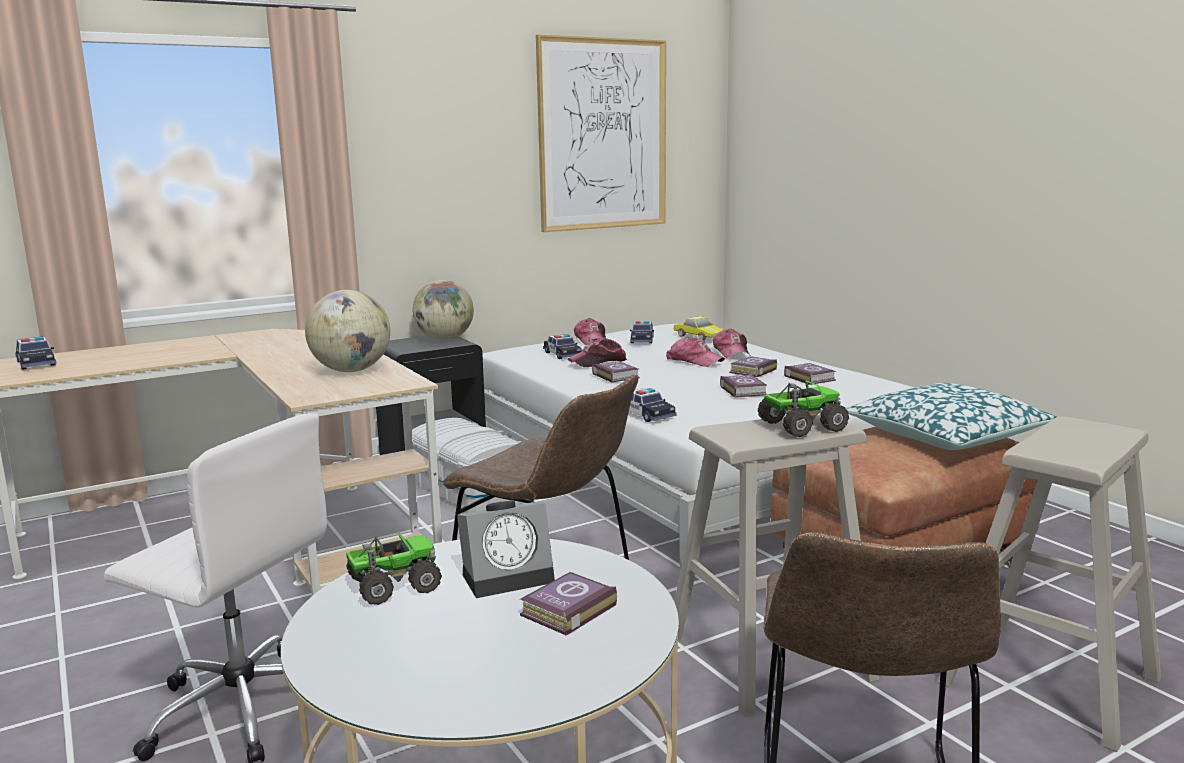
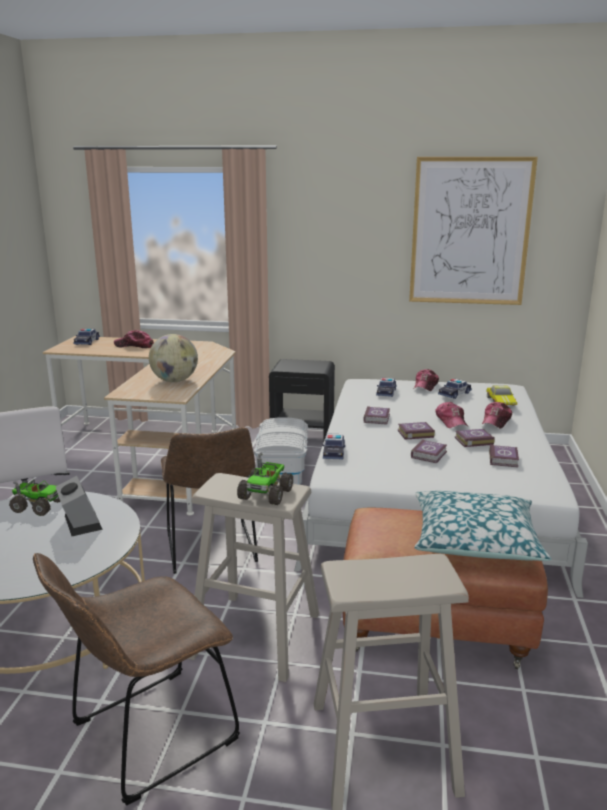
camera: 40 degrees right, 5 degrees up
globe [413,280,474,340] -> none
alarm clock [457,501,555,598] -> alarm clock turned 135 degrees counterclockwise [56,476,103,536]
book [520,572,617,636] -> book moved to [397,422,435,440]
cap [568,338,627,367] -> cap moved to [114,330,154,348]
toy truck [758,380,849,437] -> toy truck turned 90 degrees clockwise [237,453,293,505]

